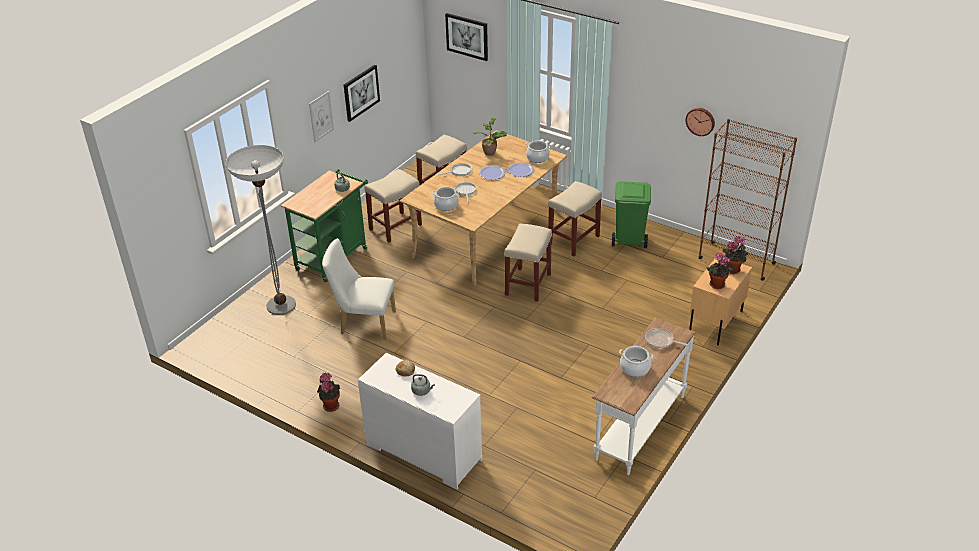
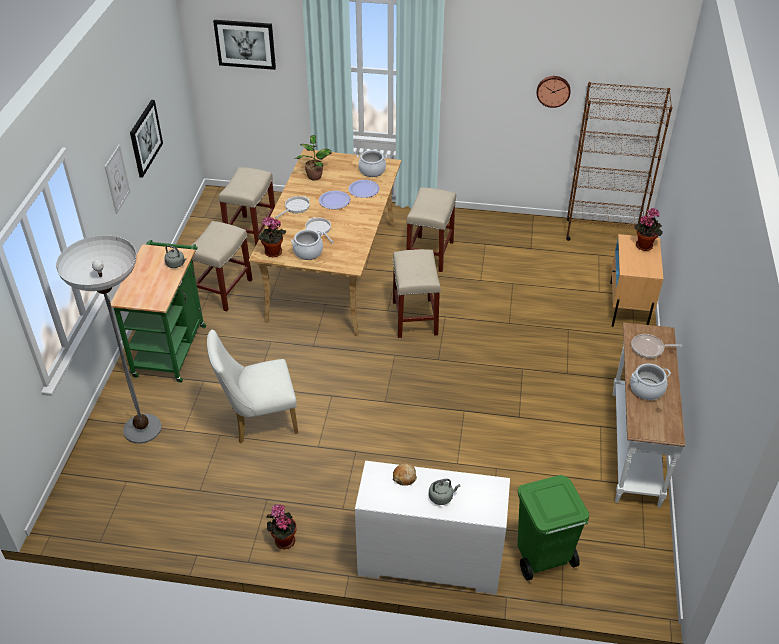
camera: 25 degrees left, 5 degrees up
green trash can [612,181,651,248] -> green trash can moved to [517,475,589,581]
potted plant [706,253,733,289] -> potted plant moved to [257,217,286,257]

